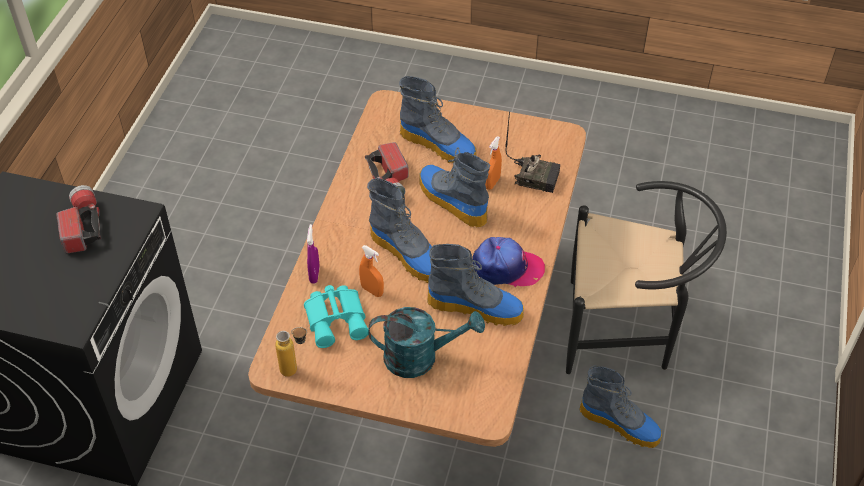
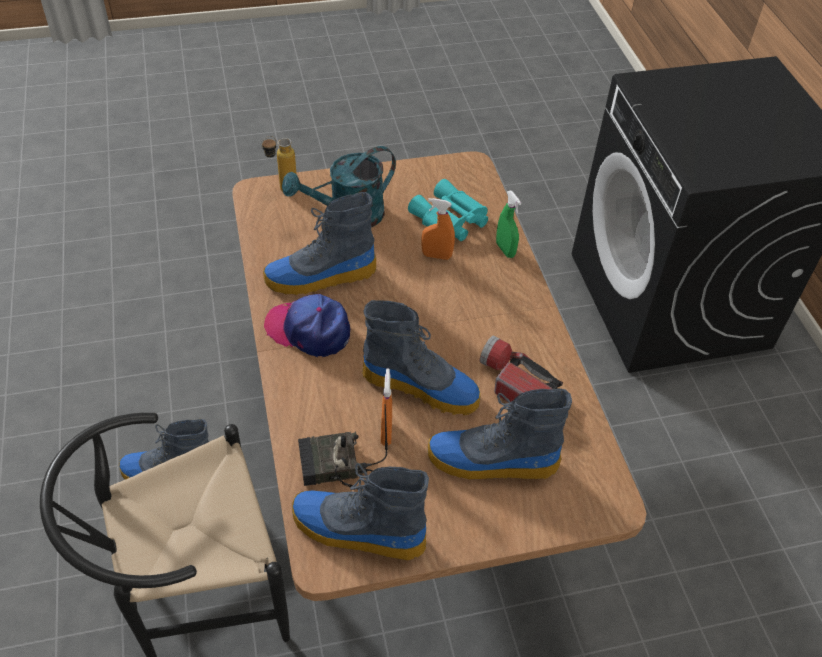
camera: 150 degrees right, 0 degrees up
flashlight [56,185,101,253] -> none
bottle [275,327,307,377] -> bottle moved to [262,136,297,192]
purple spray bottle [307,224,320,284] -> green spray bottle [496,191,521,258]
boot [367,178,432,283] -> boot moved to [292,463,429,560]
cap [472,237,545,287] -> cap turned 45 degrees clockwise [264,294,350,357]

